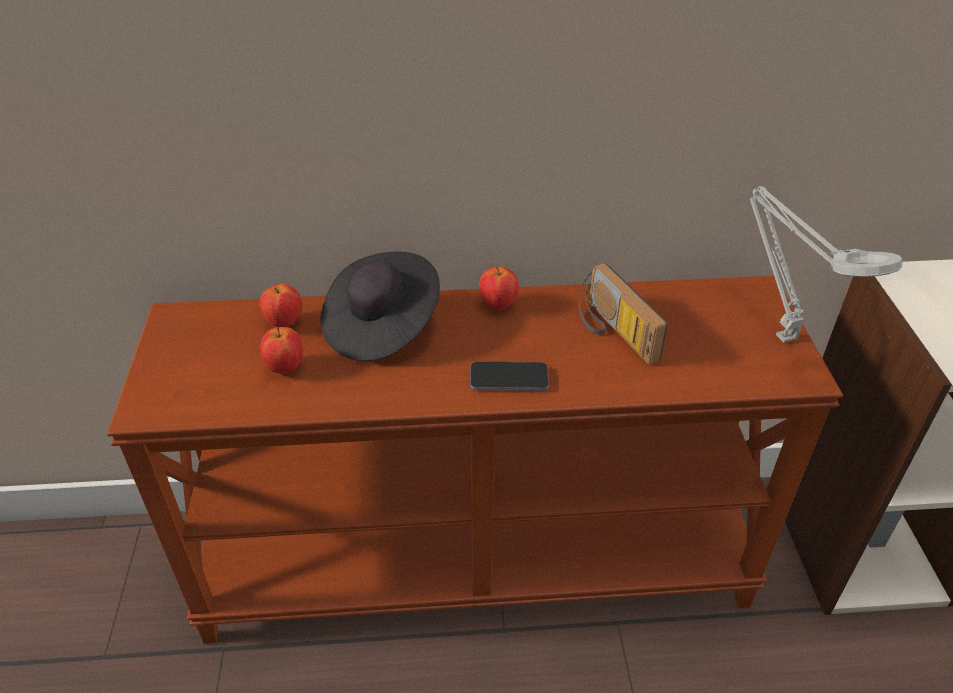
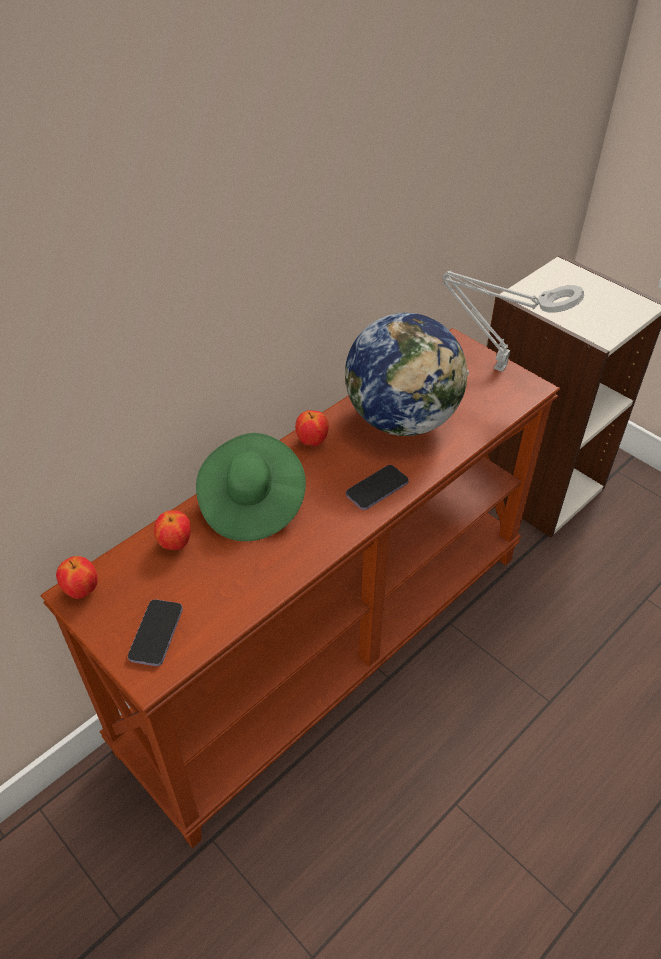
camera: 40 degrees left, 5 degrees up
apple [260,327,303,373] -> apple moved to [56,556,98,599]
black hat [320,252,440,361] -> green hat [196,433,306,541]
radio [579,263,668,365] -> globe [345,313,469,436]
none -> phone [128,599,183,666]

